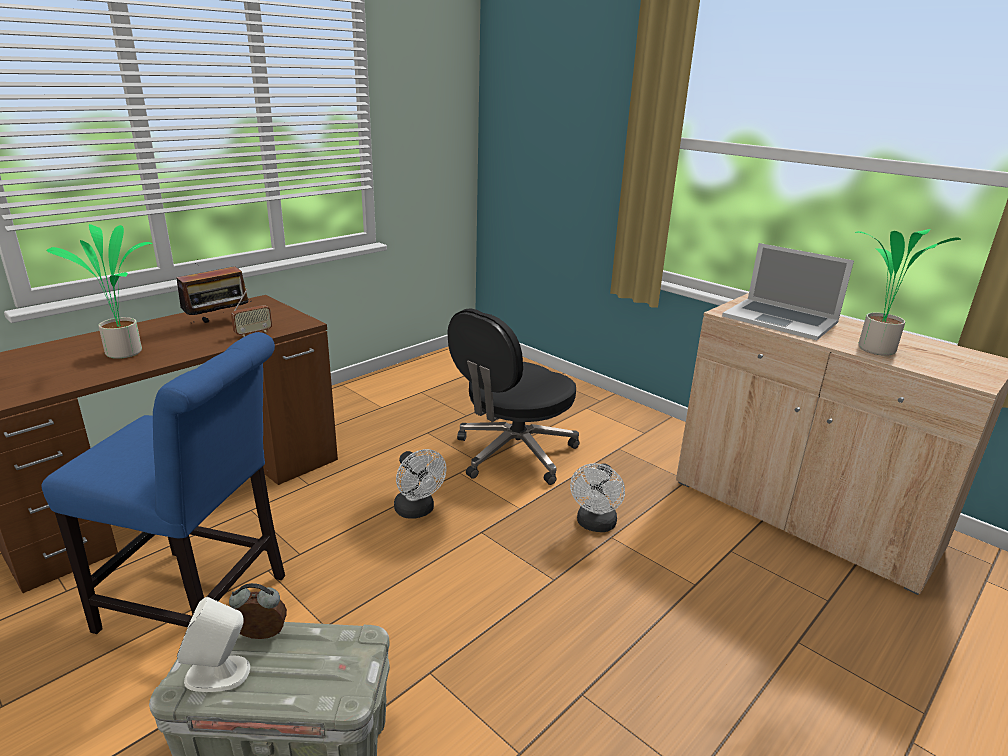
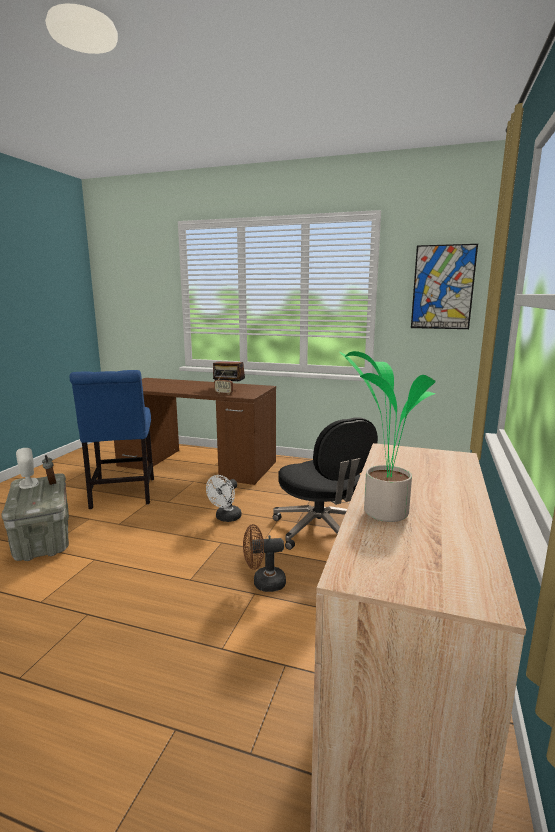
camera: 65 degrees right, 10 degrees down
potted plant [46,224,153,359] -> none
black office chair [448,308,580,485] -> black office chair turned 135 degrees counterclockwise [273,417,378,550]
white fan [570,463,625,532] -> brown fan [243,524,286,592]
laptop [722,243,854,340] -> none
none -> picture [411,244,478,329]

